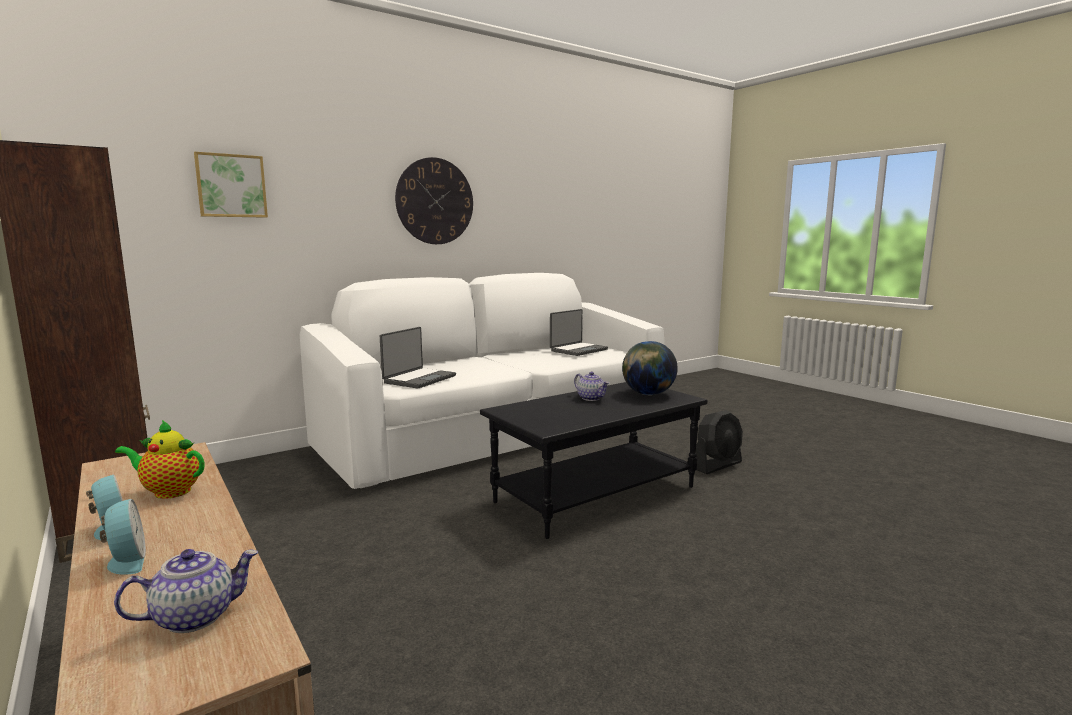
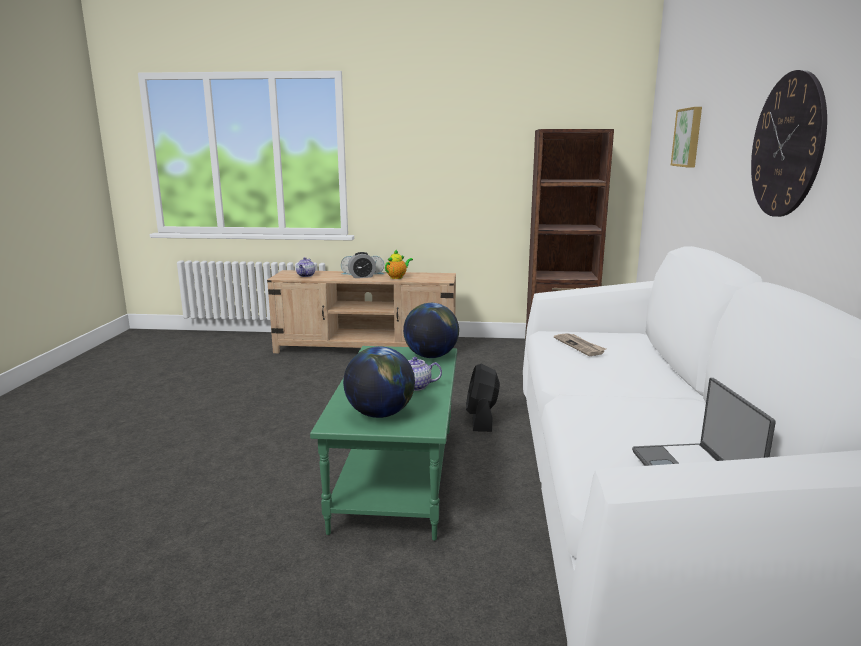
camera: 130 degrees right, 5 degrees up
laptop [380,327,456,388] -> newspaper [554,333,606,356]
black coffee table [480,382,708,539] -> green coffee table [310,346,457,541]
black fan [696,410,743,474] -> black fan moved to [466,364,500,432]
none -> alarm clock [348,252,376,278]
none -> globe [403,303,459,358]

